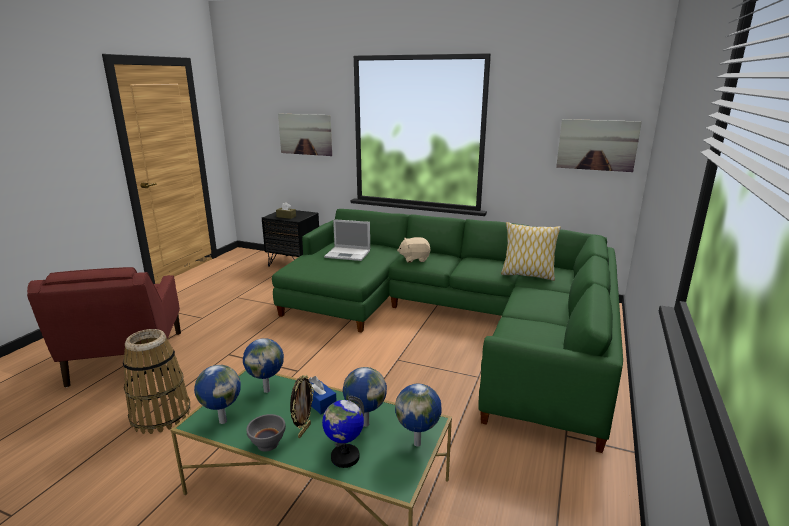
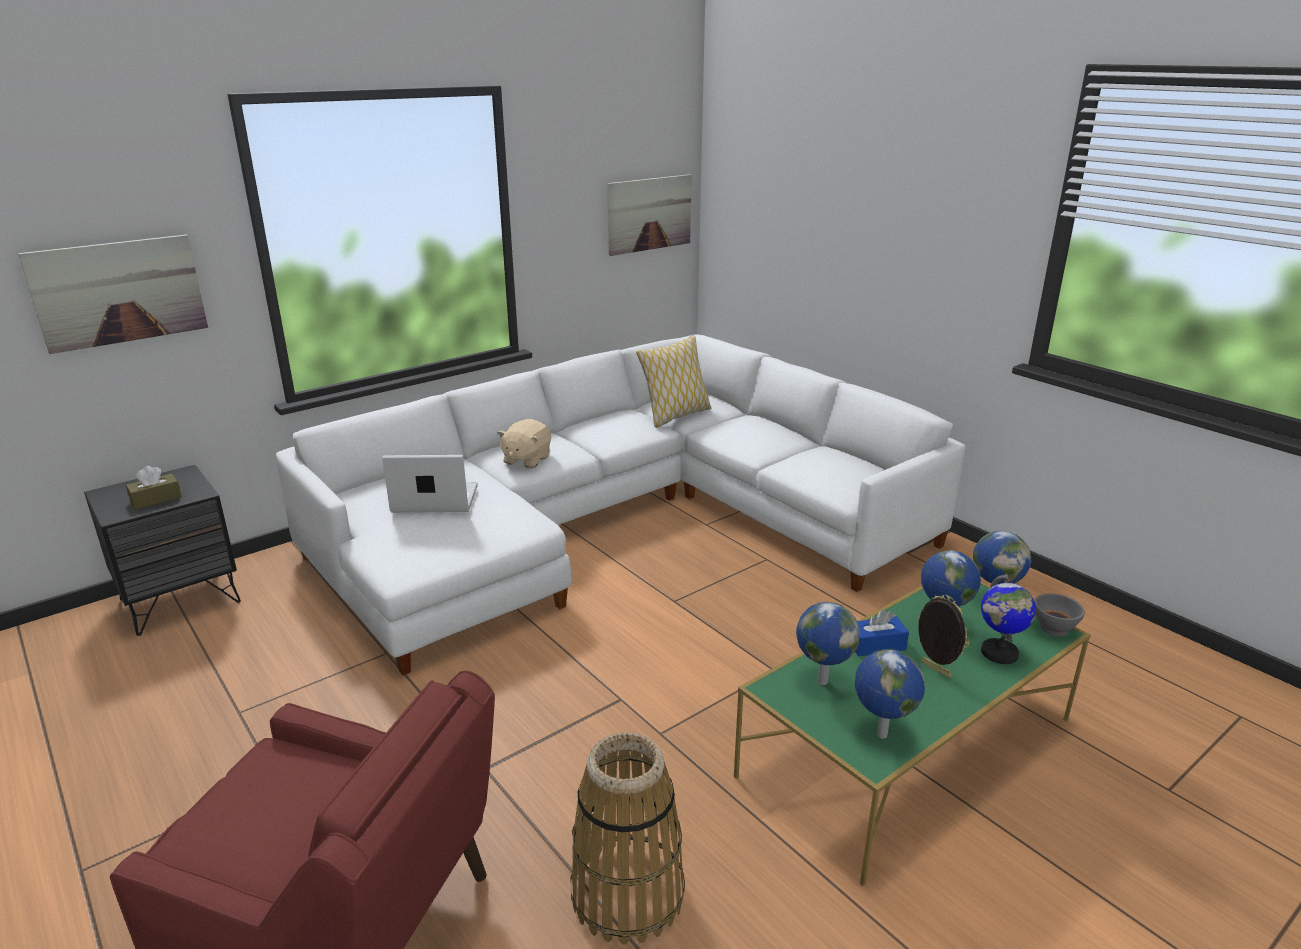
camera: 60 degrees left, 5 degrees up
grey bowl [246,414,286,452] -> grey bowl moved to [1034,593,1085,636]
green sofa [272,209,623,453] -> white sofa [276,334,966,675]
laptop [324,219,370,261] -> laptop turned 135 degrees counterclockwise [382,455,478,513]

